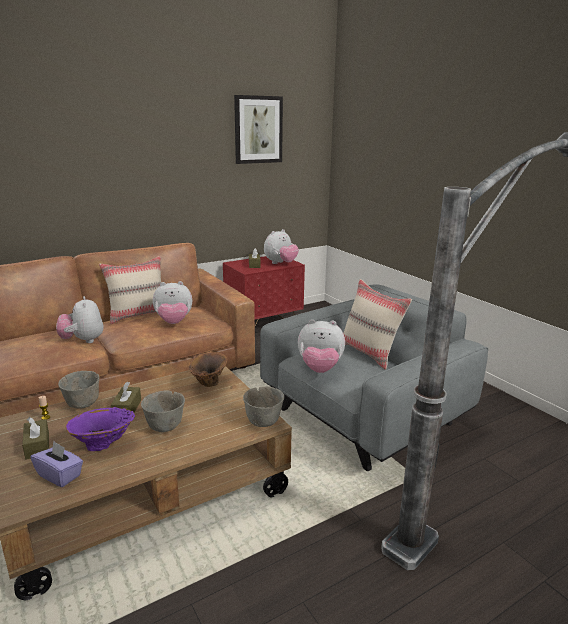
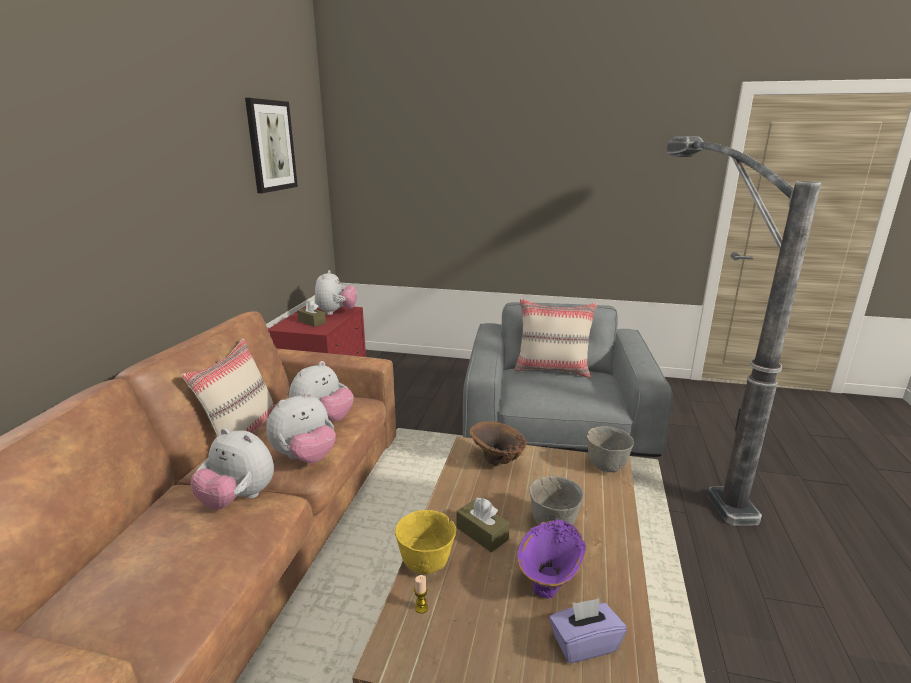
camera: 45 degrees left, 0 degrees up
brown tissue box [22,417,49,460] -> none
grey bowl [58,371,100,409] -> yellow bowl [395,510,456,574]
plush toy [298,319,345,373] -> plush toy moved to [266,392,336,463]

